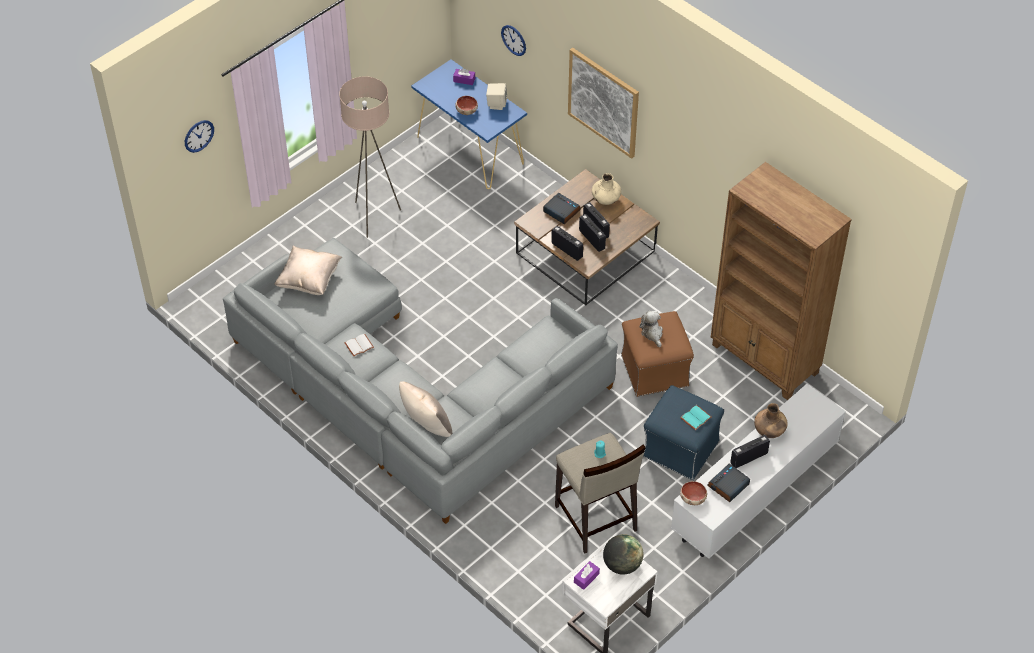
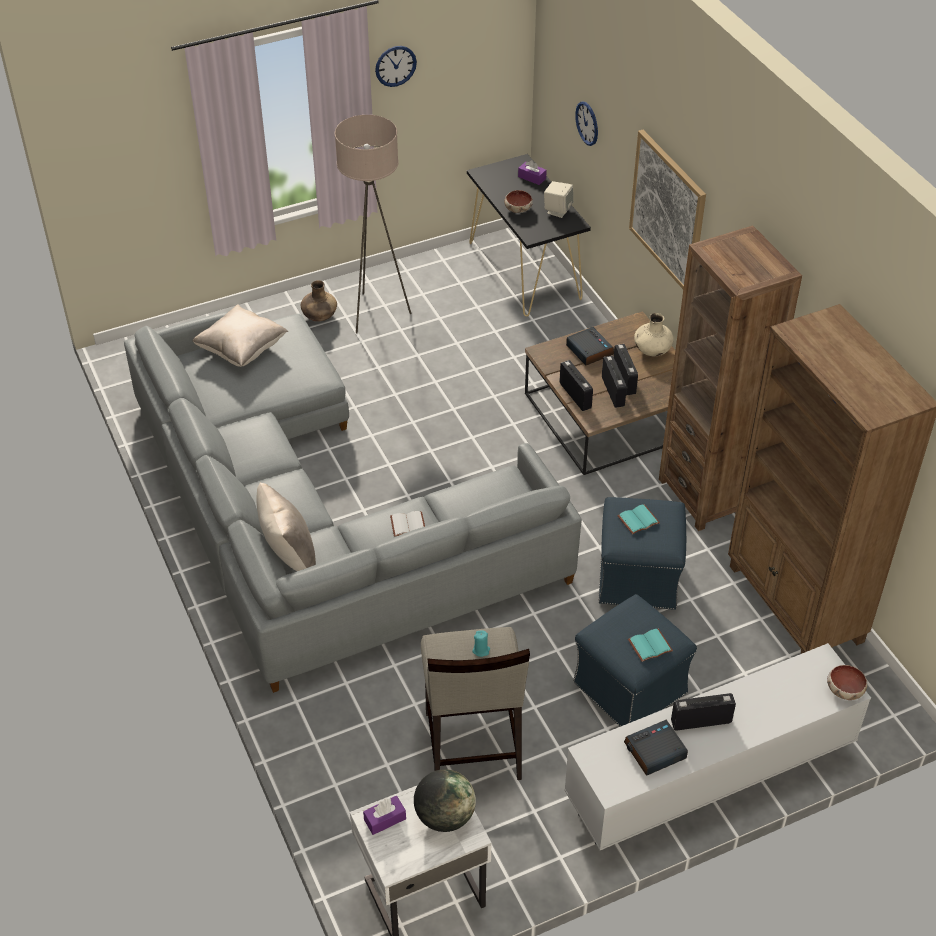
camera: 20 degrees right, 5 degrees down
wall clock [185,120,214,153] -> wall clock moved to [375,46,417,87]
white book [345,334,374,357] -> white book moved to [390,511,425,537]
blue console table [411,59,527,189] -> black console table [467,154,591,317]
brown ottoman [621,311,694,397] -> blue ottoman [599,497,686,610]
plush toy [640,311,663,347] -> turquoise book [617,504,660,534]
bowl [680,481,707,505] -> bowl moved to [827,665,867,700]
brown vase [754,403,788,438] -> brown vase moved to [301,280,337,322]
none -> brown bookcase [659,225,802,531]

